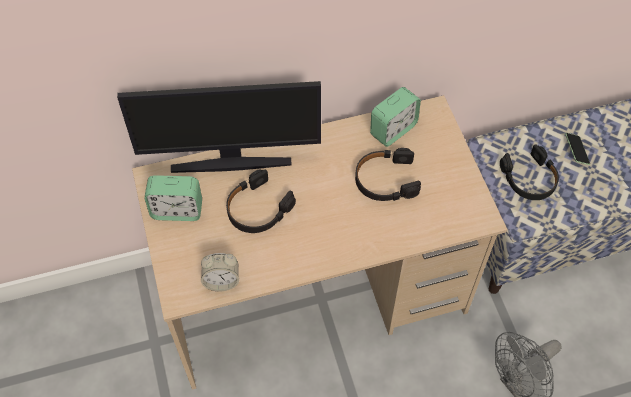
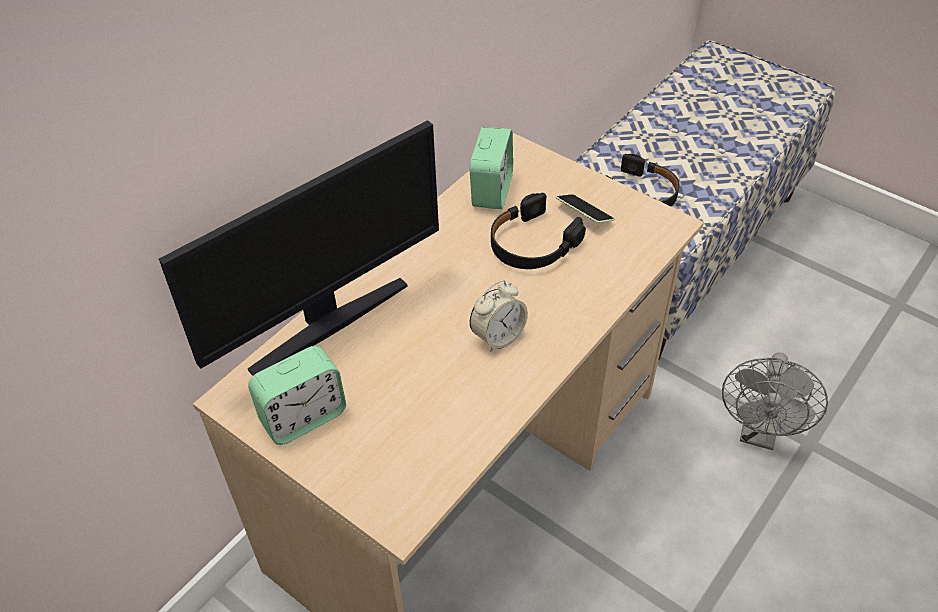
camera: 35 degrees left, 10 degrees down
alarm clock [201,253,239,291] -> alarm clock moved to [470,280,528,352]
black headphones [226,169,296,233] -> none
phone [565,133,590,165] -> phone moved to [556,194,614,223]

